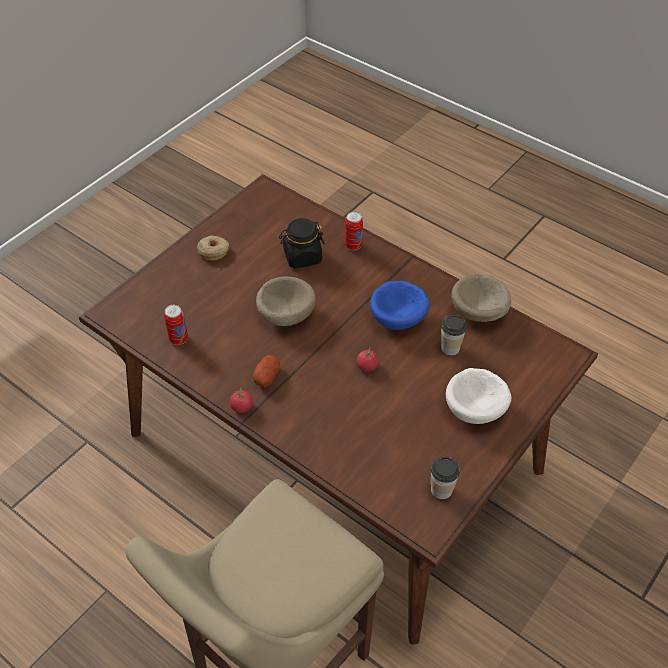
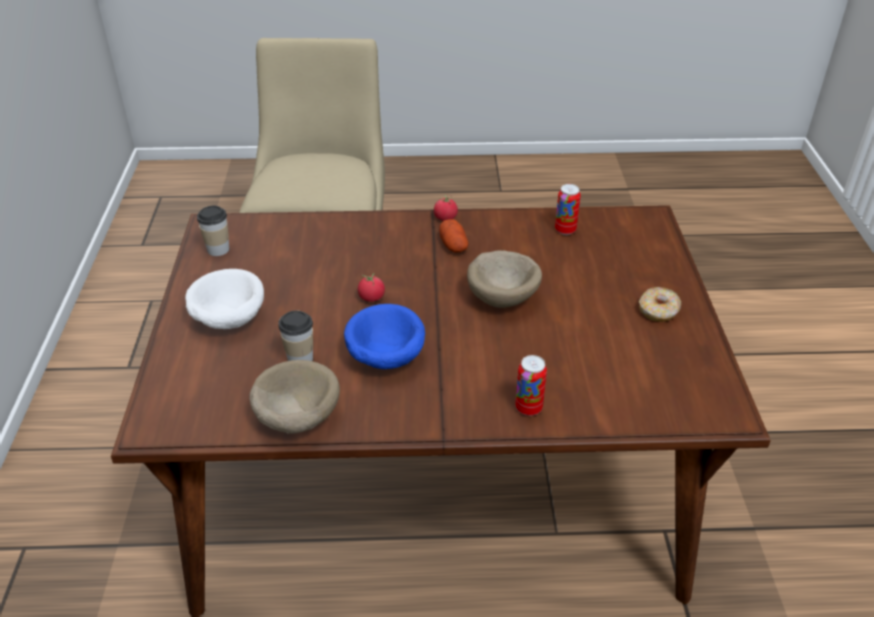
camera: 140 degrees right, 10 degrees down
black jar [279,218,325,269] -> none

